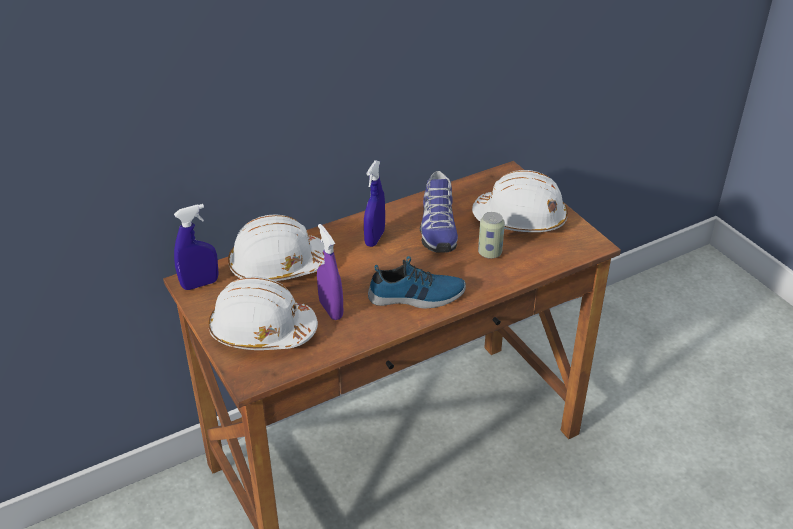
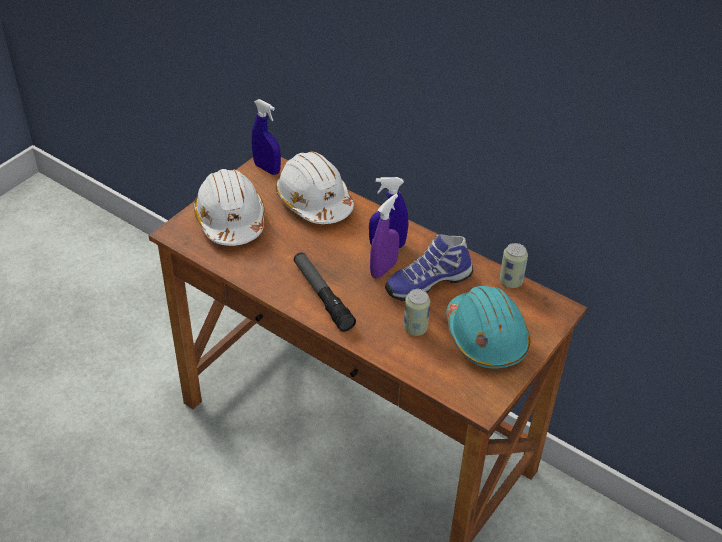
camera: 65 degrees right, 5 degrees up
purple spray bottle [317,224,343,320] -> purple spray bottle moved to [370,194,399,279]
shoe [368,256,466,308] -> flashlight [294,252,356,332]
white hard hat [472,170,568,232] -> turquoise hard hat [446,286,531,368]
none -> can [499,243,528,288]

